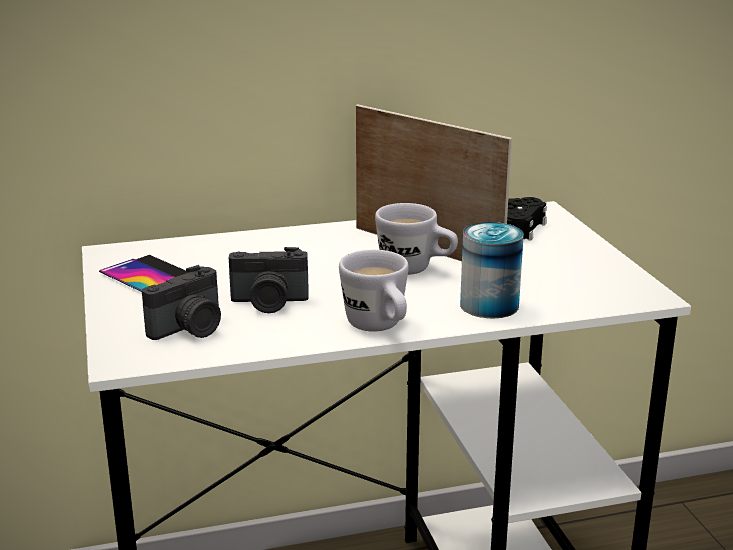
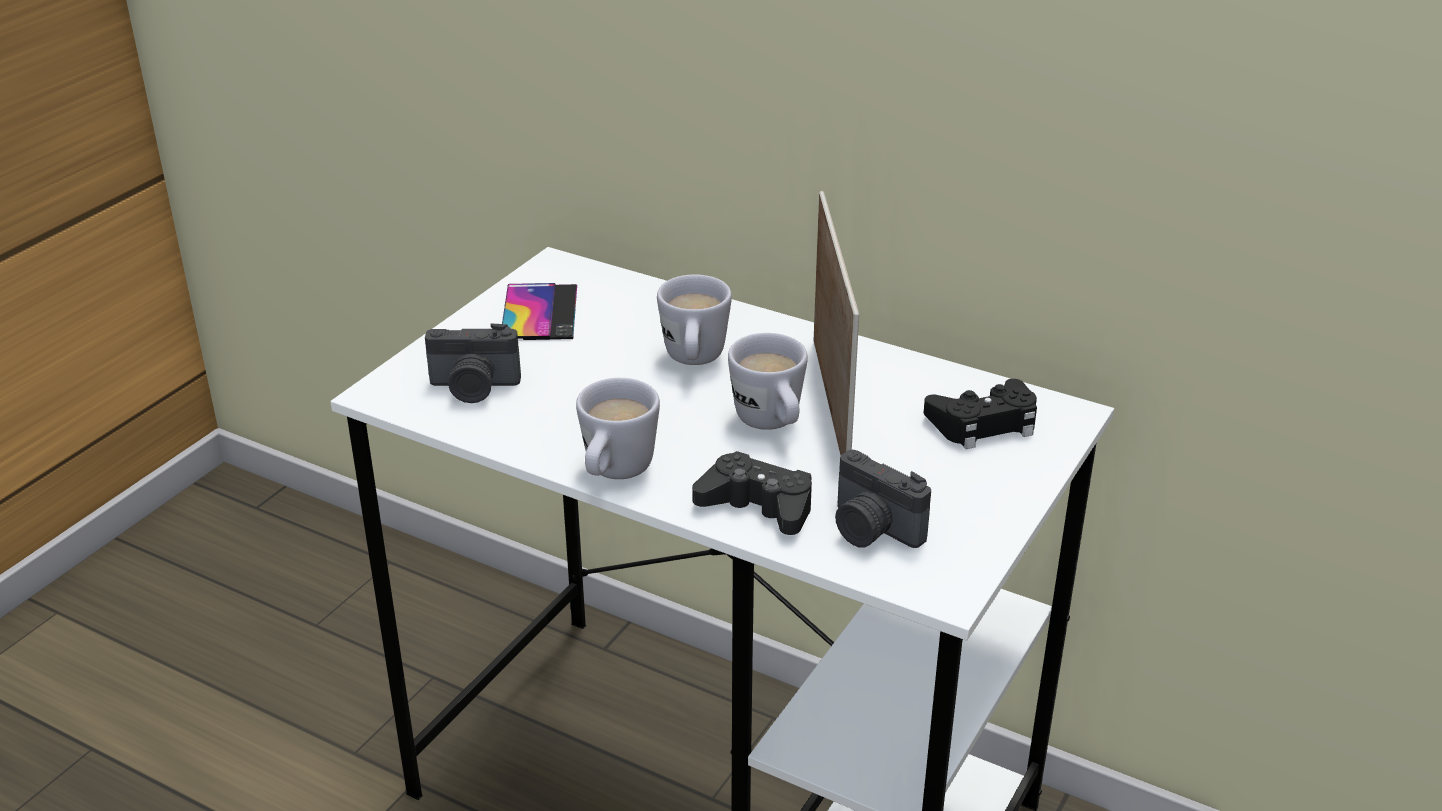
camera: 45 degrees right, 10 degrees up
camera [229,247,309,313] -> camera moved to [835,450,931,548]
can [460,222,524,319] -> black game controller [692,451,812,535]
none -> white mug [657,274,732,365]

